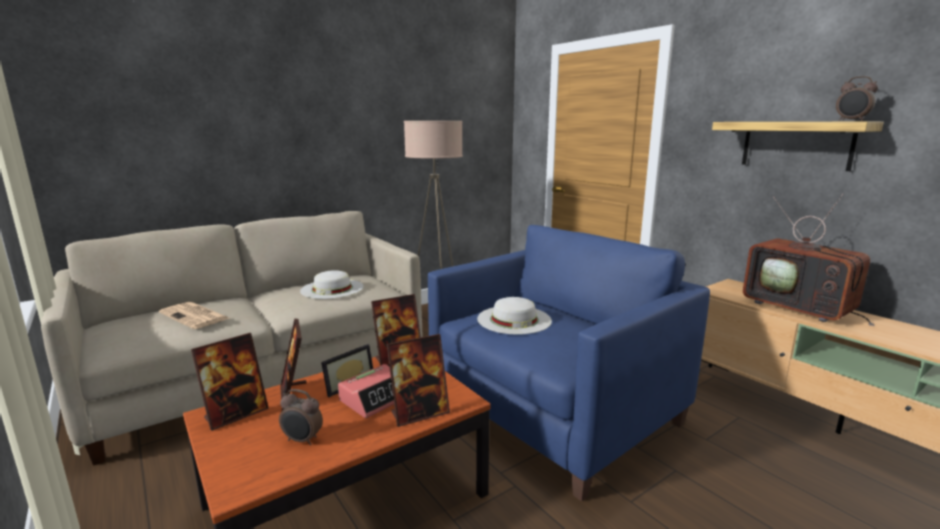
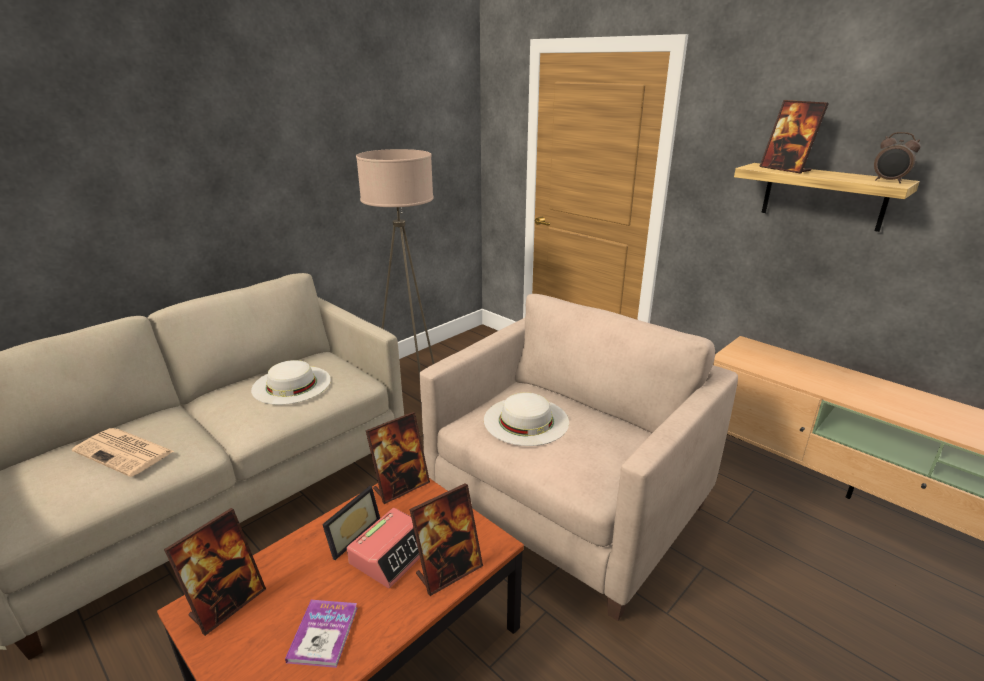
camera: 10 degrees left, 10 degrees up
alarm clock [279,389,323,446] -> book [285,600,357,668]
picture frame [280,318,306,410] -> picture frame moved to [759,100,829,174]
blue armchair [428,225,710,501] -> beige armchair [419,294,738,621]
television [743,194,874,326] -> none

